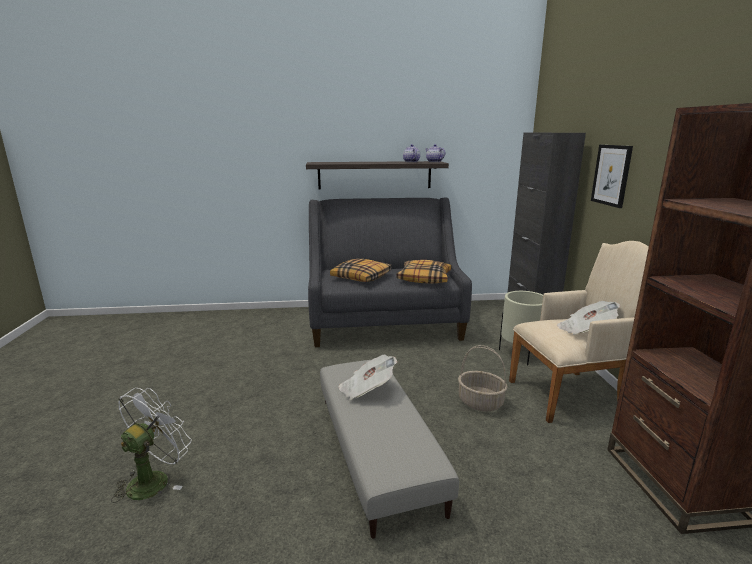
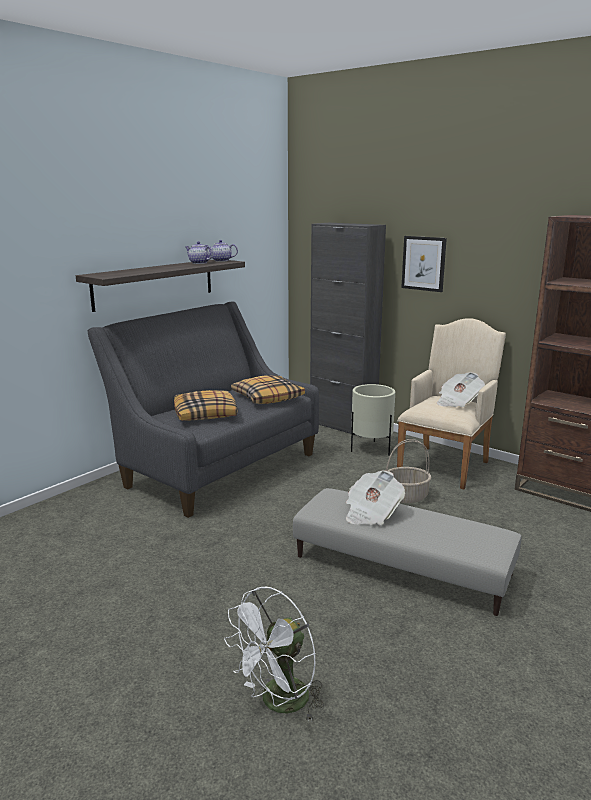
camera: 45 degrees left, 0 degrees up
white fan [111,388,191,503] -> white fan turned 120 degrees counterclockwise [224,587,324,722]

